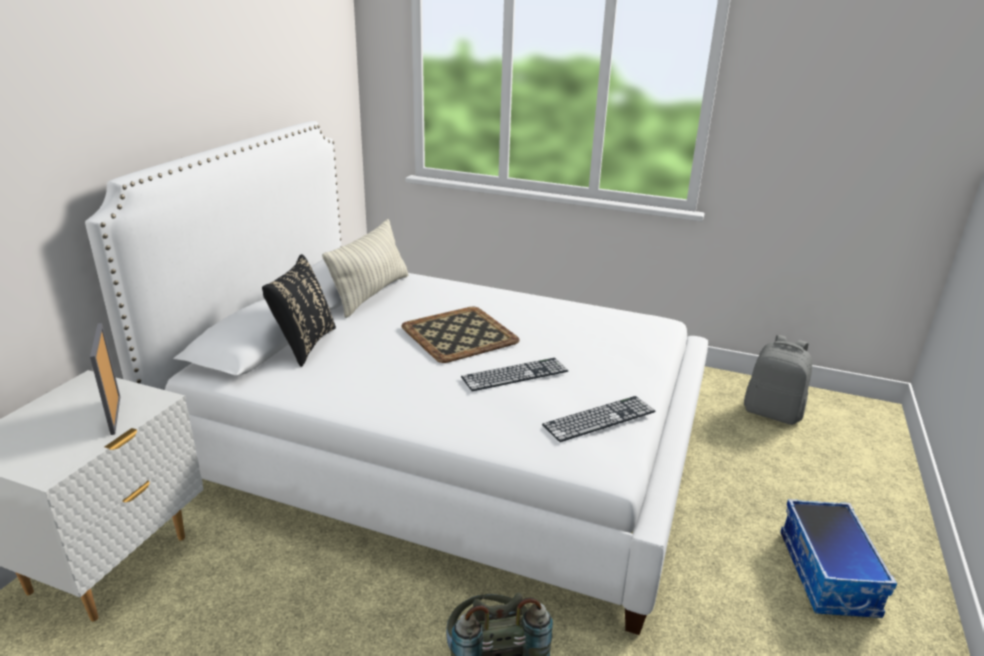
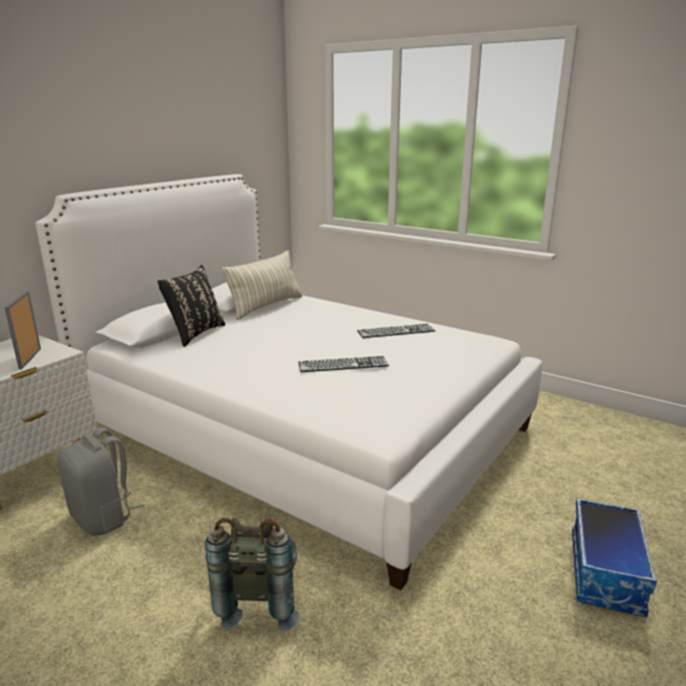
camera: 15 degrees right, 5 degrees down
tray [401,307,519,363] -> none
keyboard [542,396,656,442] -> keyboard moved to [357,324,435,338]
grey backpack [744,335,812,425] -> grey backpack moved to [57,428,144,535]

